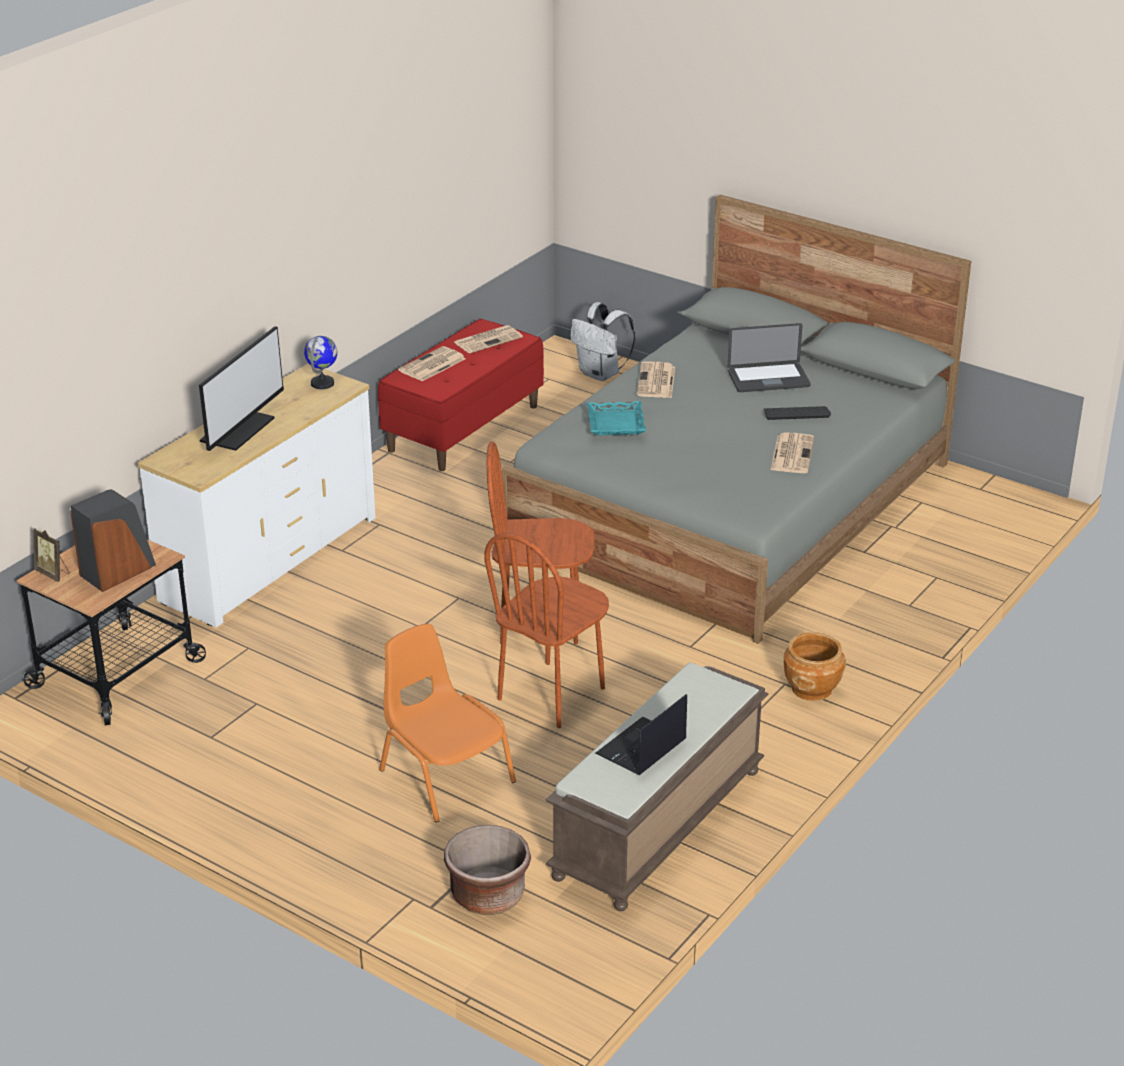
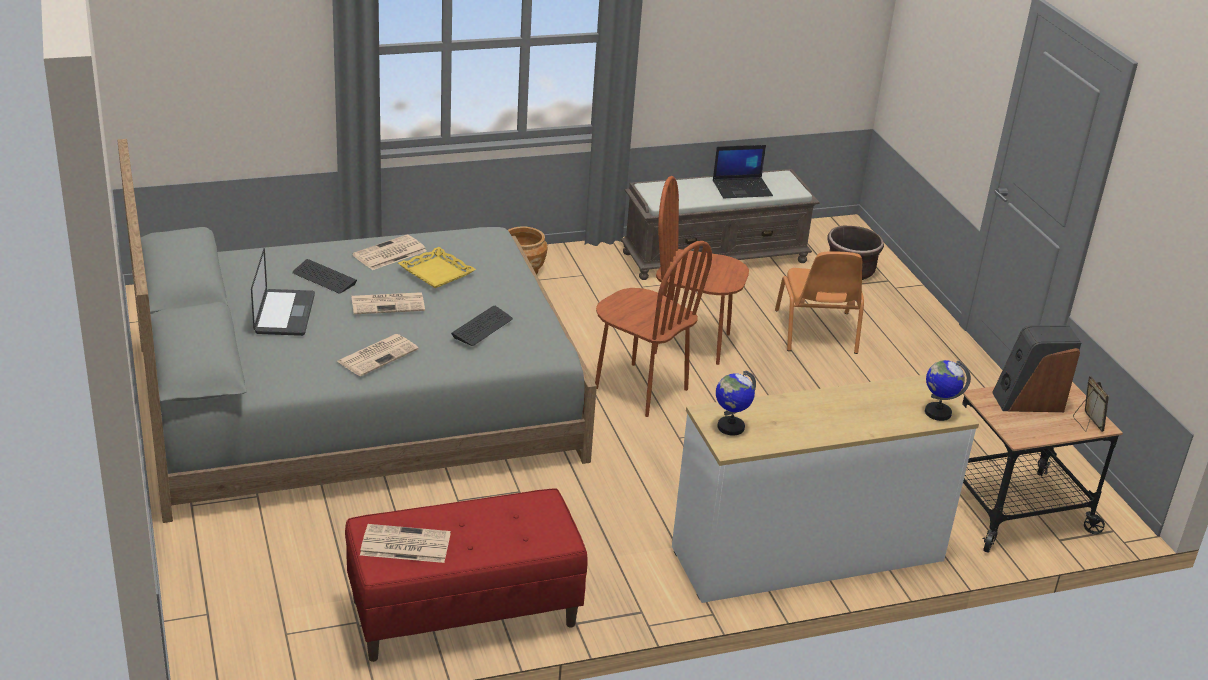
camera: 145 degrees left, 0 degrees up
monitor [199,326,284,451] -> none
newspaper [398,346,466,381] -> newspaper moved to [352,292,425,314]
brown chair [484,533,609,728] -> brown chair turned 150 degrees counterclockwise [655,176,749,365]
white backpack [570,302,635,381] -> none
turquoise tray [587,401,646,435] -> keyboard [451,306,513,346]
laptop [728,323,811,392] -> laptop turned 60 degrees clockwise [251,248,315,336]
none -> yellow tray [398,247,476,288]
none -> globe [925,360,971,421]

